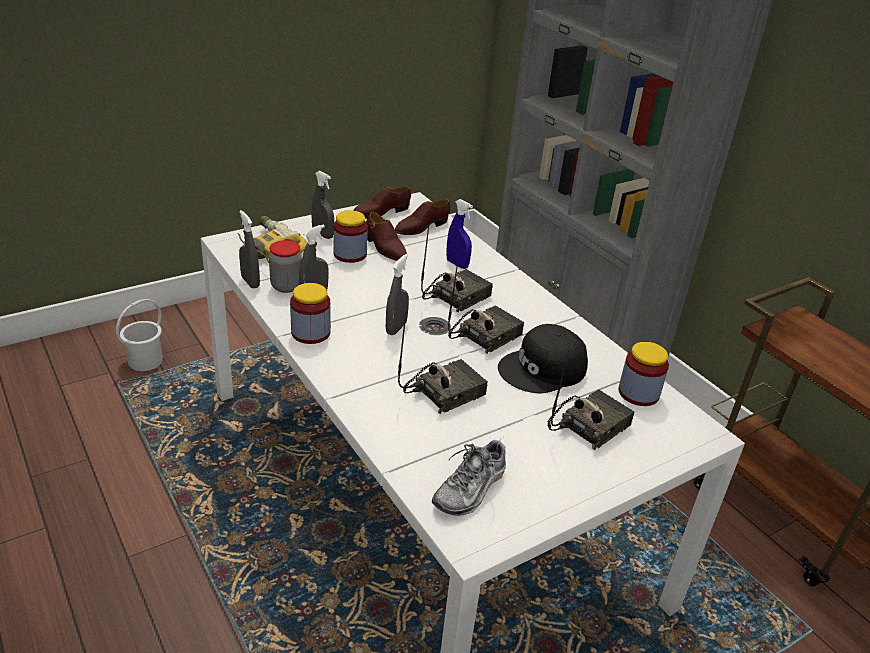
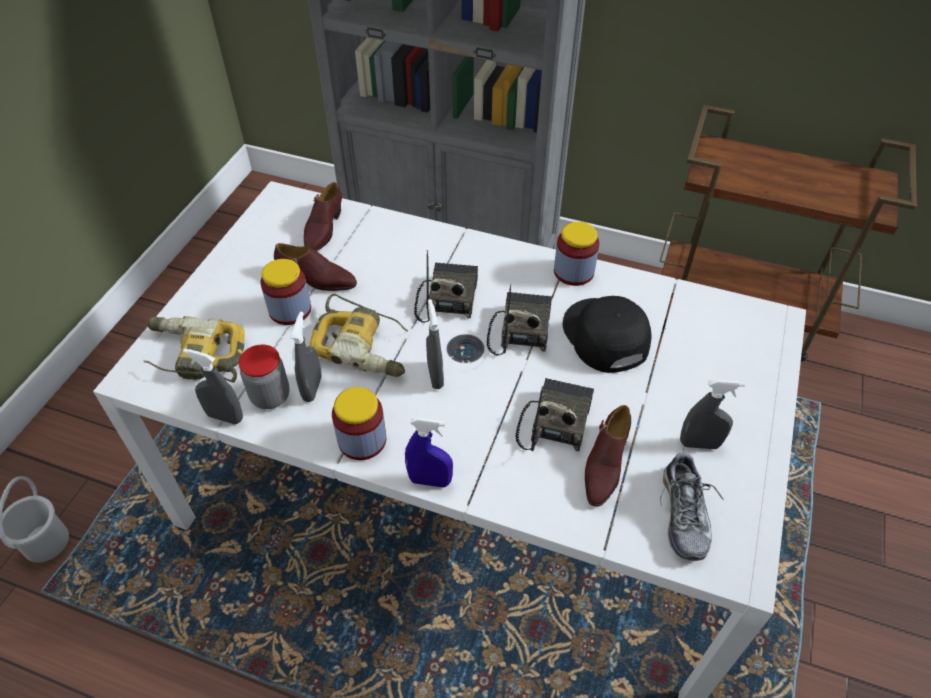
camera: 35 degrees left, 15 degrees up
grey spray bottle [311,171,334,239] -> grey spray bottle moved to [680,379,745,449]
brown shoe [353,186,411,219] -> brown shoe moved to [585,405,631,506]
blue spray bottle [446,199,473,269] -> blue spray bottle moved to [405,417,453,487]
black cap [498,324,588,393] -> black cap turned 135 degrees clockwise [563,296,651,373]
radio [548,350,635,450] -> none
jar [618,342,669,406] -> jar moved to [554,222,599,286]
none -> power drill [310,294,408,377]

